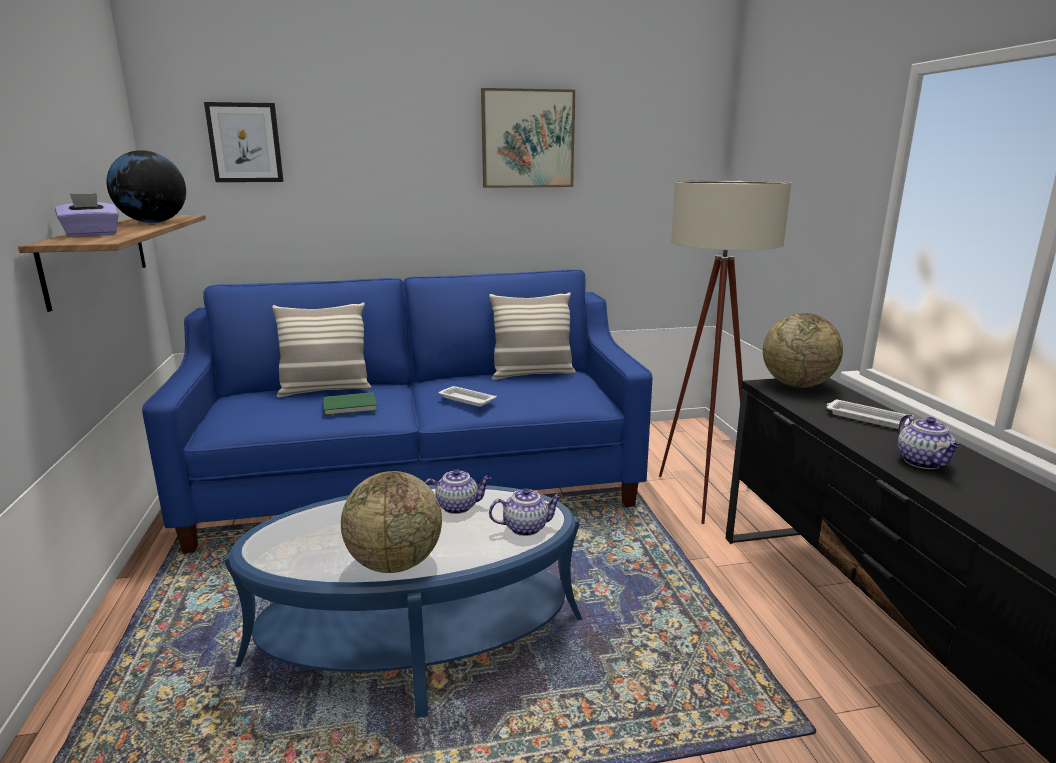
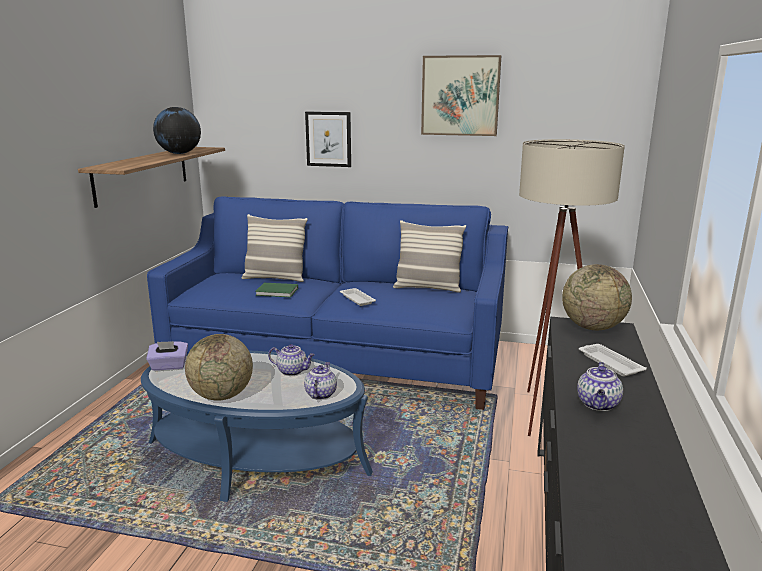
camera: 25 degrees right, 0 degrees up
purple tissue box [55,193,119,237] -> purple tissue box moved to [146,341,188,371]
picture [204,102,284,182] -> picture moved to [305,112,351,167]
teapot [489,488,562,536] -> teapot turned 90 degrees counterclockwise [304,362,337,400]

